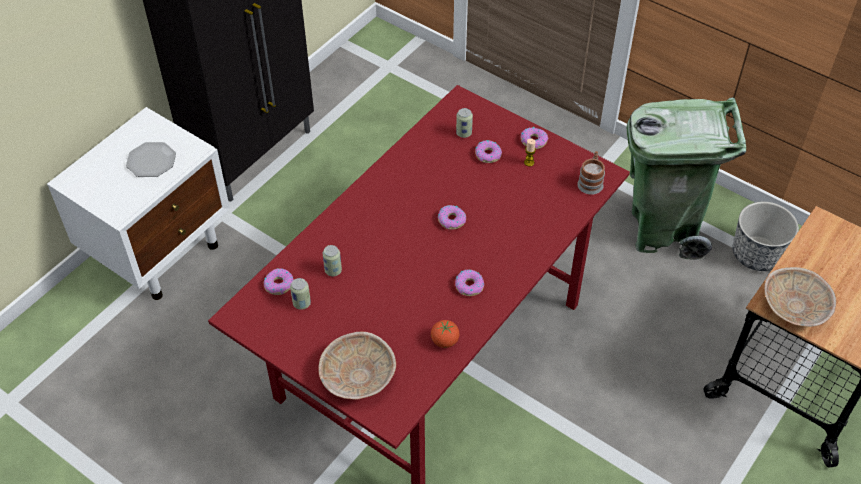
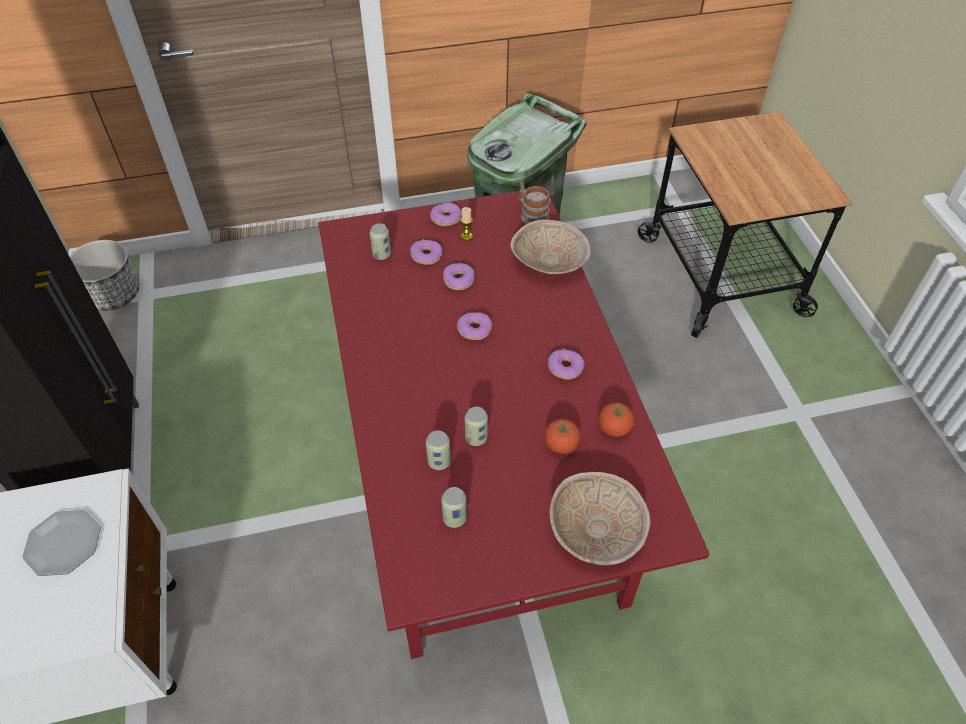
camera: 50 degrees left, 0 degrees up
donut [264,268,294,295] -> donut moved to [443,263,475,290]
planter [733,202,799,271] -> planter moved to [69,240,139,311]
beige bowl [764,267,836,327] -> beige bowl moved to [510,219,591,274]
none -> can [465,407,488,446]
none -> tomato [545,419,581,454]

